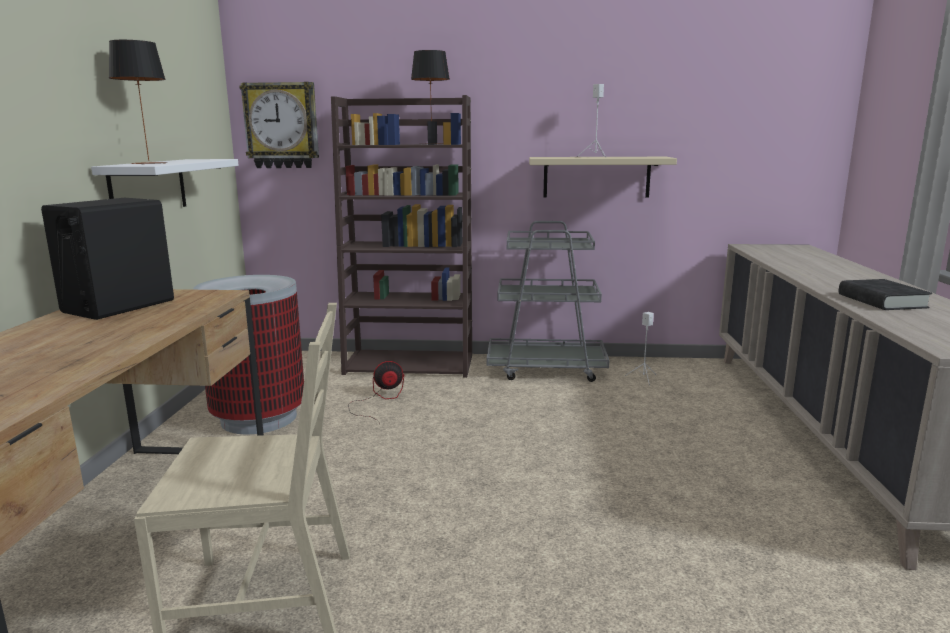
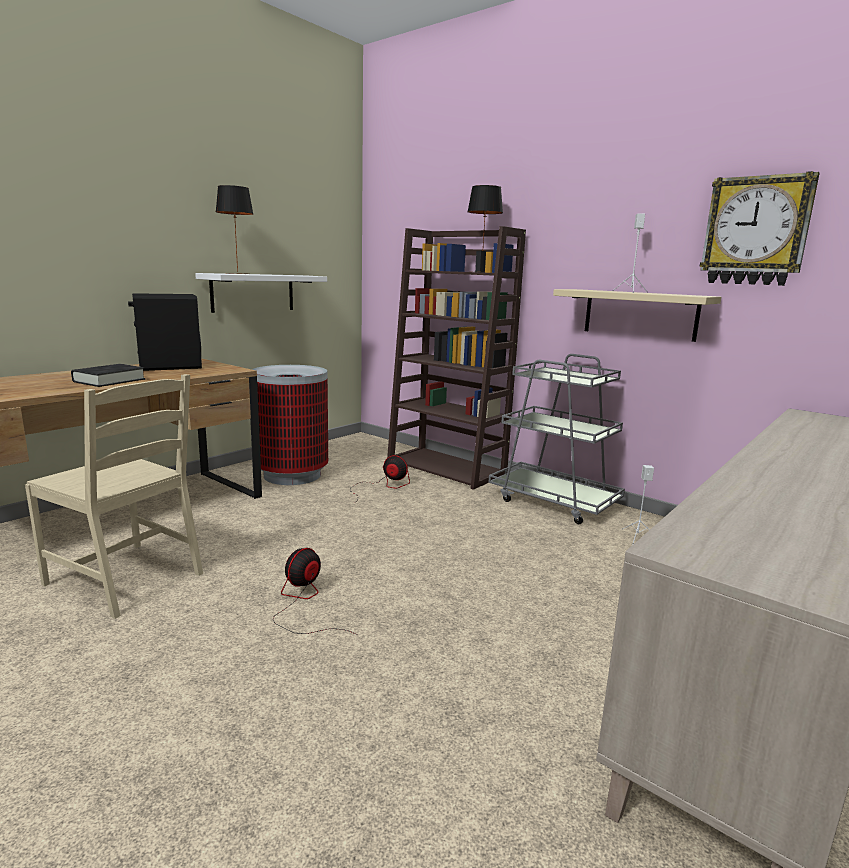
camera: 35 degrees right, 0 degrees up
wall clock [239,82,319,168] -> wall clock moved to [699,171,820,286]
black book [839,279,932,310] -> black book moved to [71,364,145,387]
none -> fan [273,548,358,635]

